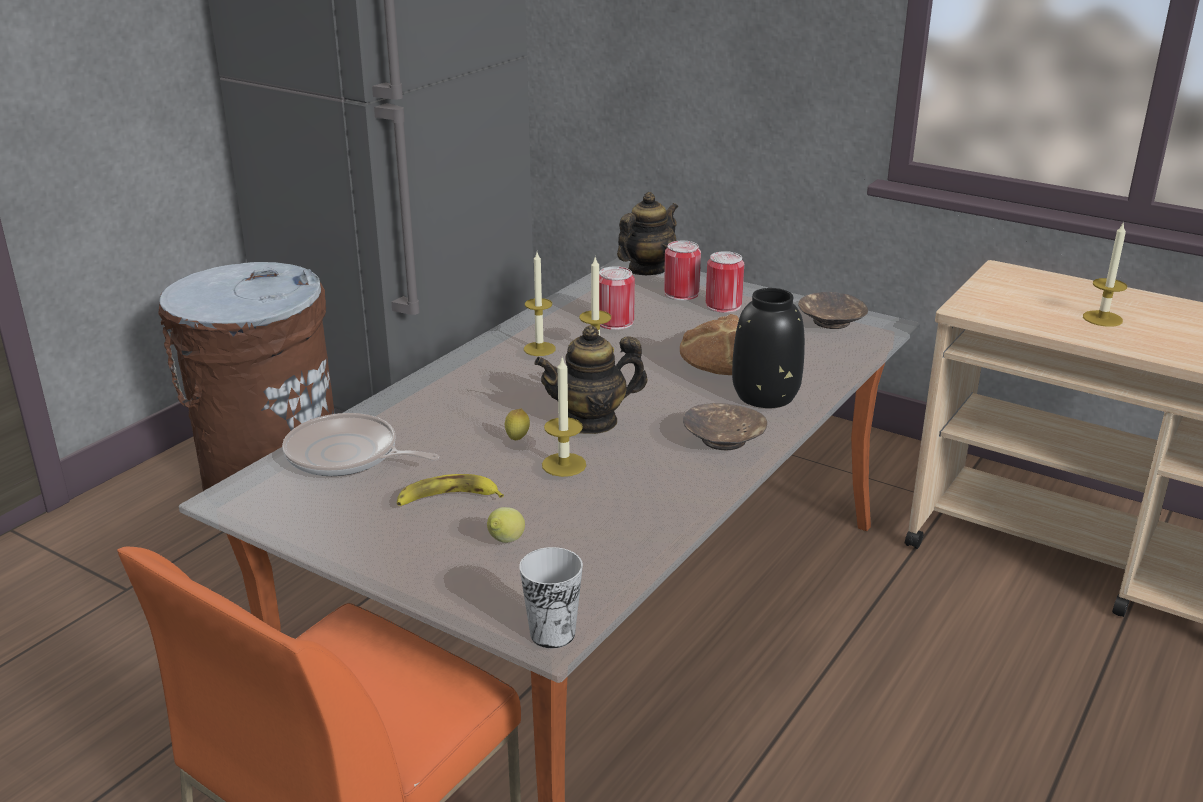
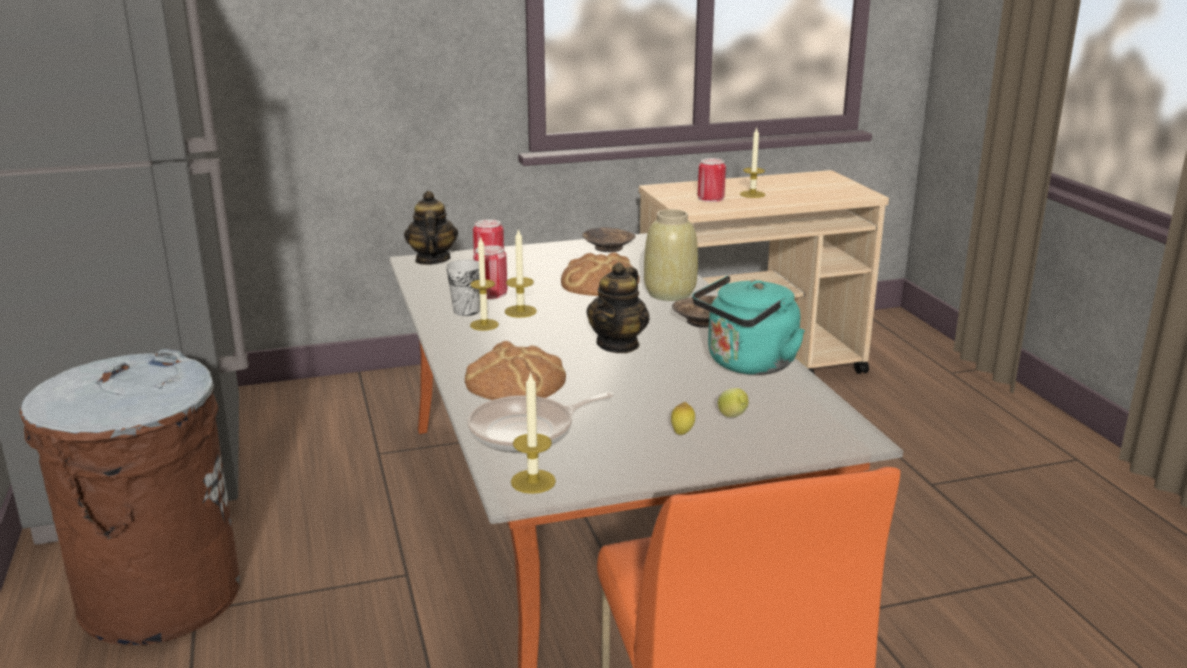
camera: 50 degrees left, 5 degrees down
banana [397,474,504,506] -> none
lemon [505,408,530,440] -> lemon moved to [671,402,695,435]
cup [519,547,583,648] -> cup moved to [446,260,480,316]
candle [542,356,586,477] -> candle moved to [511,371,556,494]
can [706,251,744,313] -> can moved to [698,158,726,202]
black vase [732,288,805,408] -> beige vase [644,209,698,301]
none -> bread [465,341,566,400]
none -> turquoise kettle [692,275,805,375]

